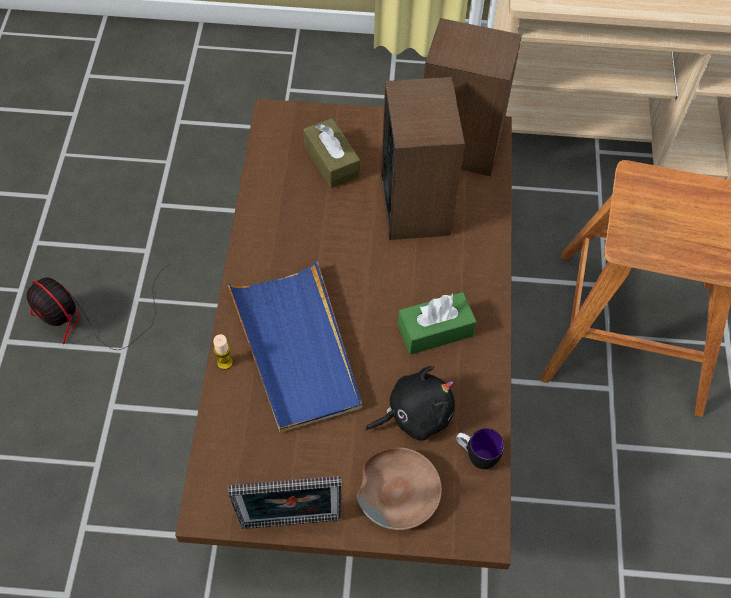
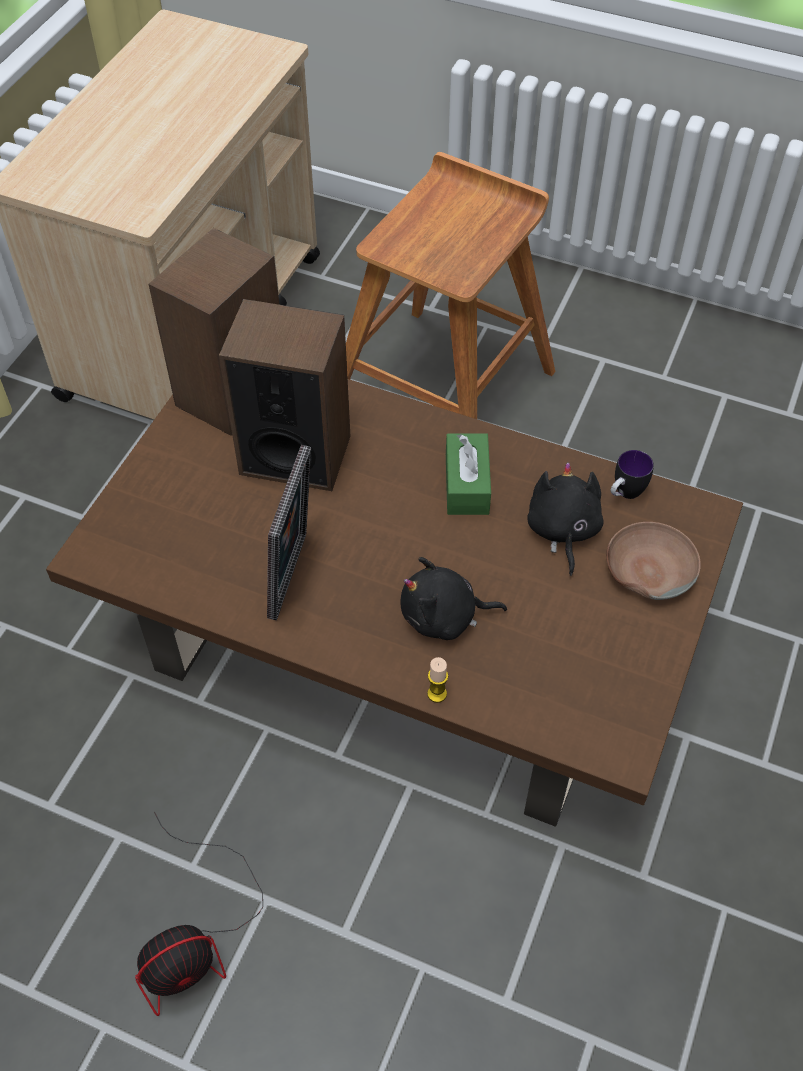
camera: 70 degrees left, 5 degrees down
blue tray [228,260,362,432] -> black plush toy [401,557,507,640]
picture frame [228,476,342,529] -> picture frame moved to [267,445,311,620]
brown tissue box [303,118,360,188] -> none

